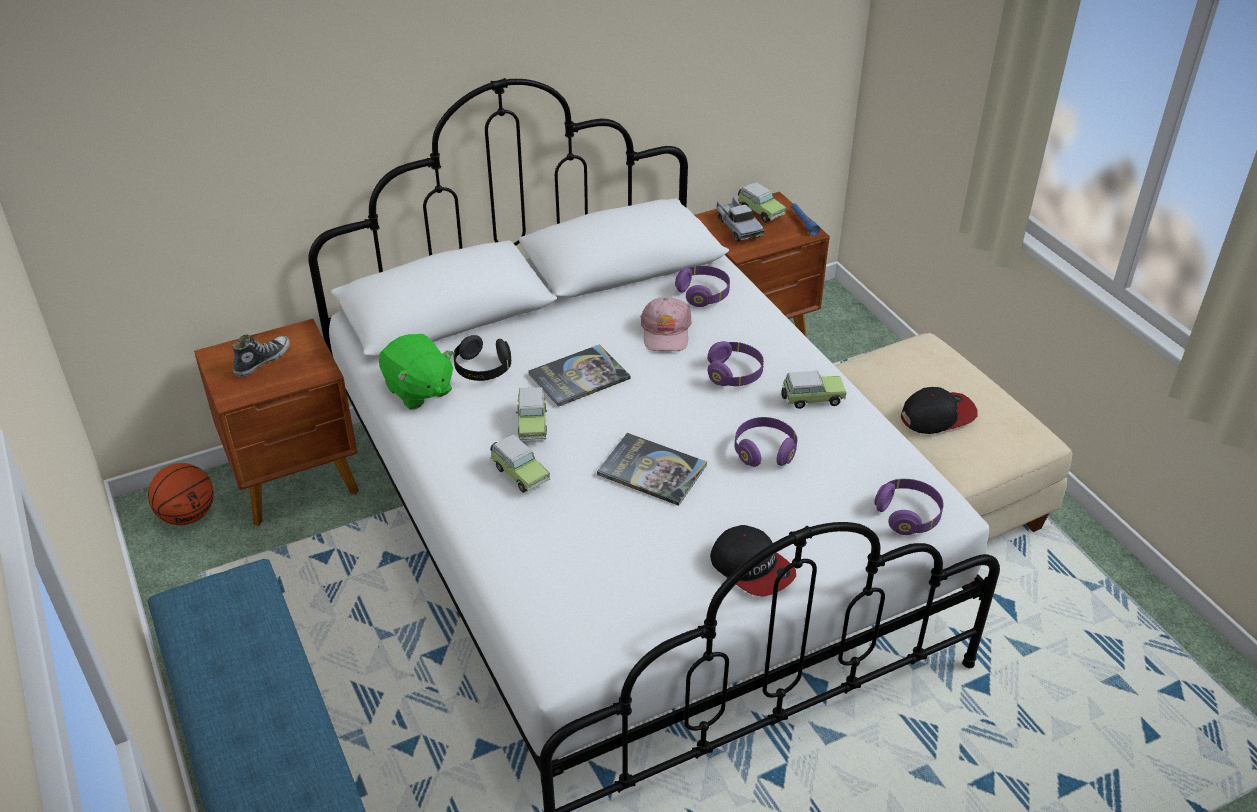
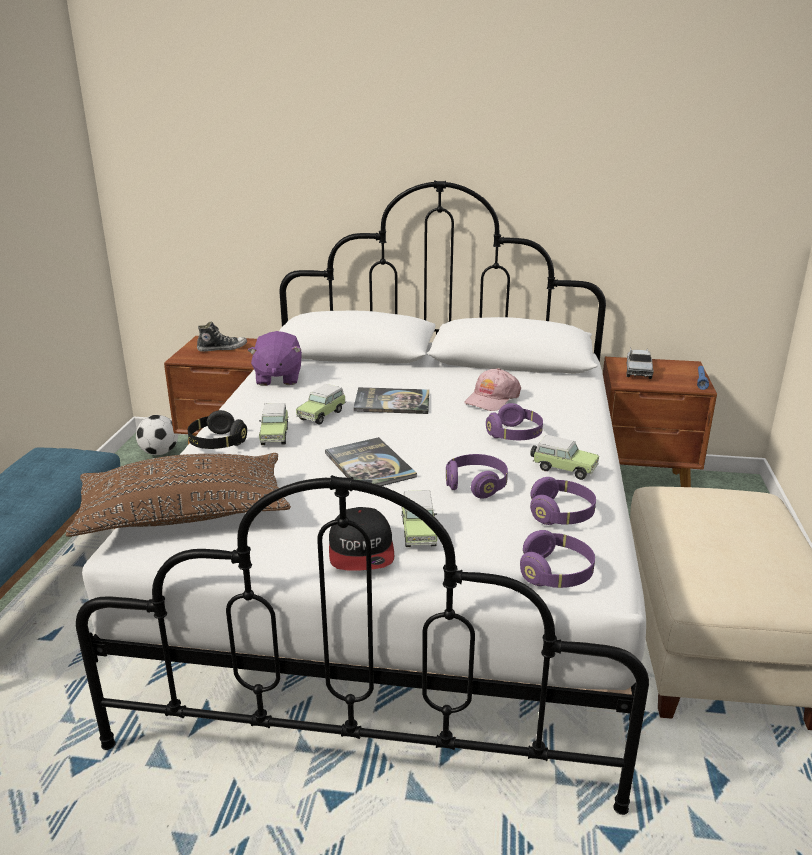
camera: 35 degrees right, 15 degrees down
basketball [148,463,214,525] -> football [136,415,178,455]
green plush toy [379,334,454,410] -> purple plush toy [247,331,302,386]
black headphones [453,335,511,381] -> black headphones moved to [188,410,247,449]
purple headphones [675,266,730,307] -> purple headphones moved to [530,477,596,525]
toy car [738,182,786,223] -> toy car moved to [401,490,437,547]
cap [901,387,978,434] -> none
none -> brown pillow [66,453,291,537]

